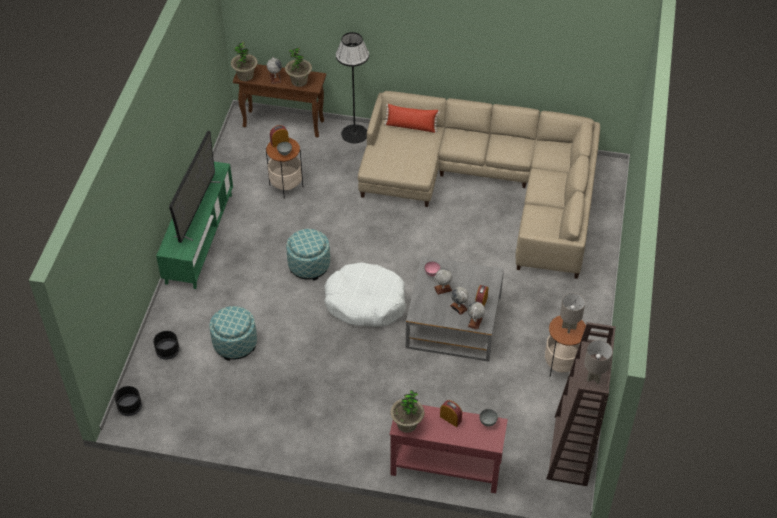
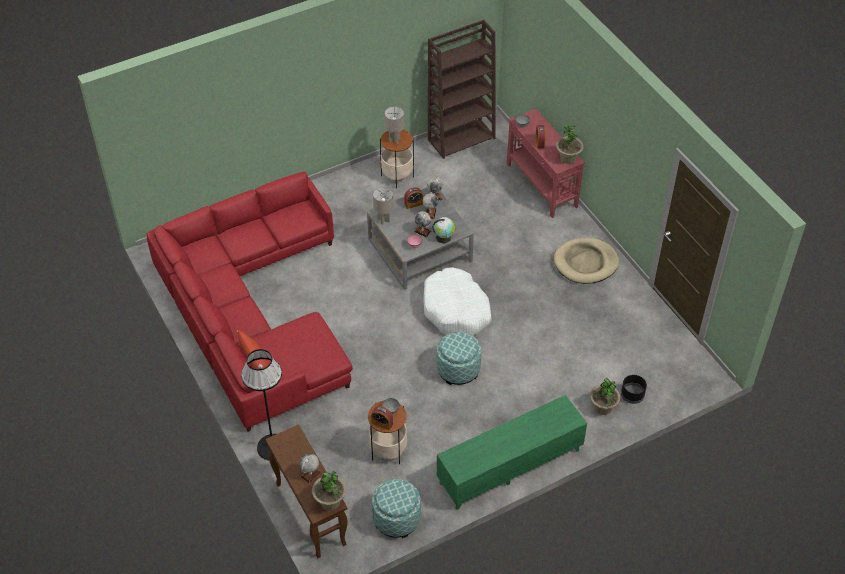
camera: 130 degrees left, 0 degrees up
black planter [115,386,142,416] -> none
television [169,131,221,243] -> none
ottoman [210,306,257,361] -> ottoman moved to [372,479,421,538]
potted plant [285,47,312,87] -> potted plant moved to [590,377,621,415]
beige sofa [358,91,600,279] -> red sofa [147,172,353,432]
grey table lamp [584,340,613,384] -> grey table lamp moved to [373,187,394,225]
none -> globe [432,217,456,244]
none -> beige dog bed [554,237,619,284]

